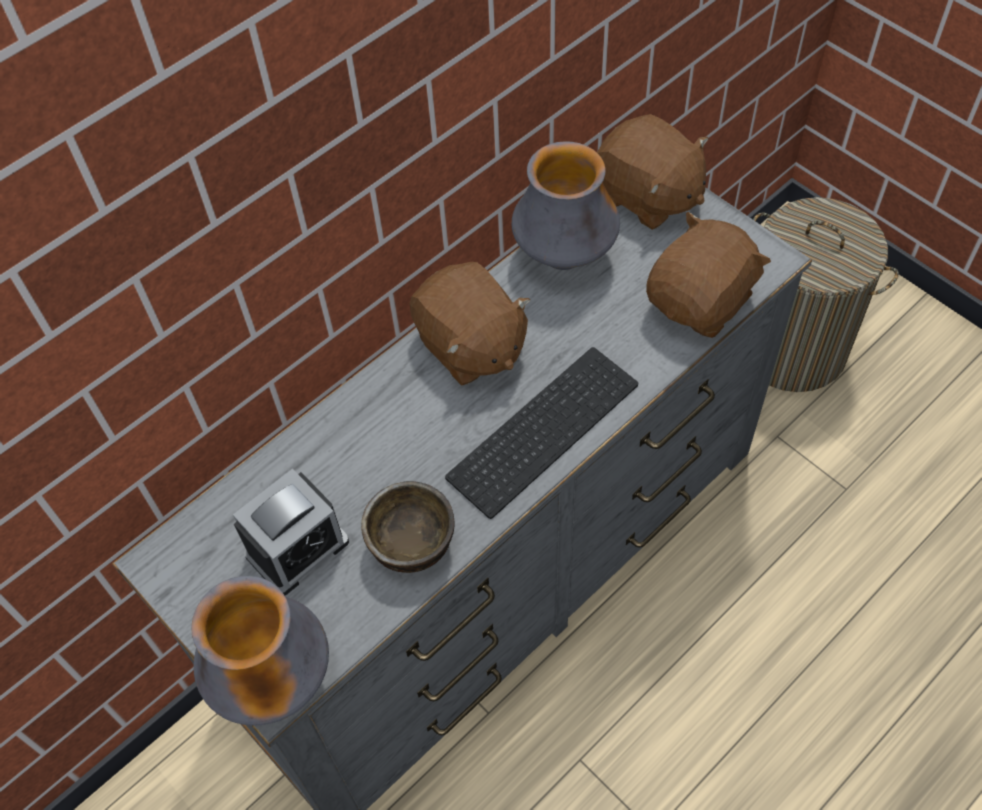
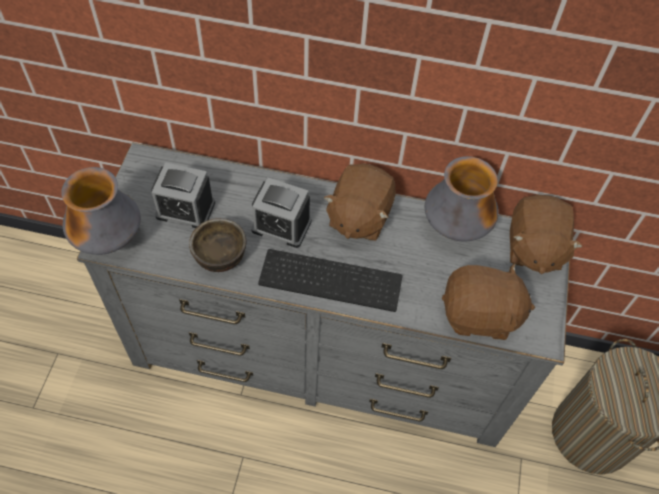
camera: 50 degrees right, 0 degrees up
none -> alarm clock [251,178,312,248]

